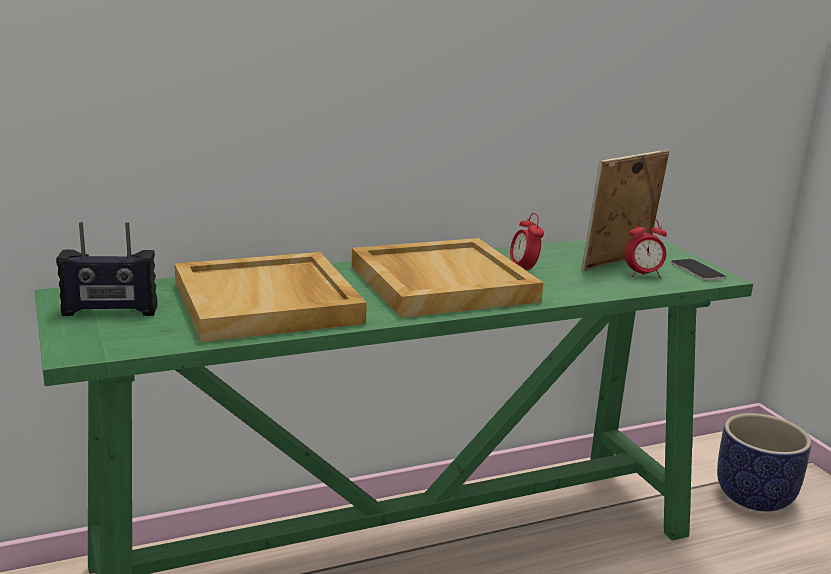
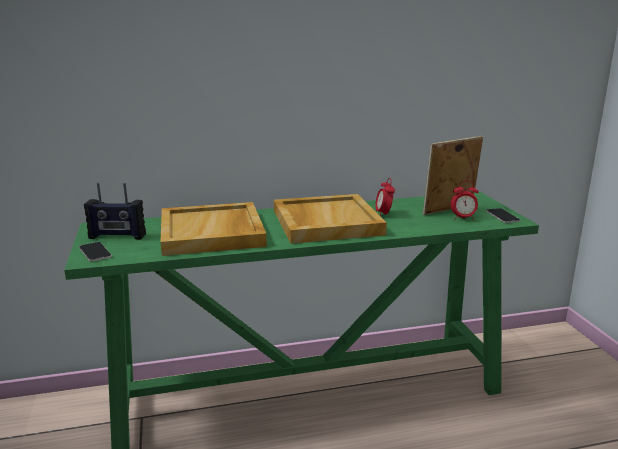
camera: 10 degrees right, 0 degrees up
planter [717,413,812,512] -> none
none -> phone [79,242,112,262]

